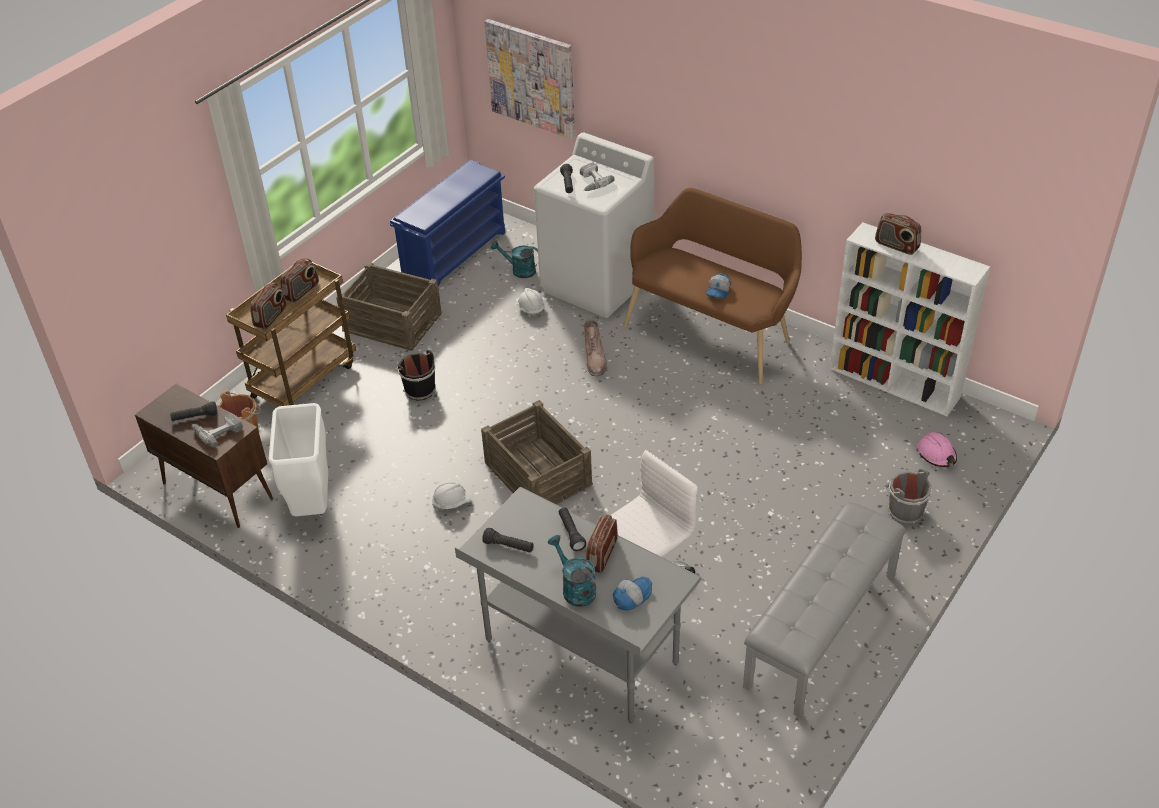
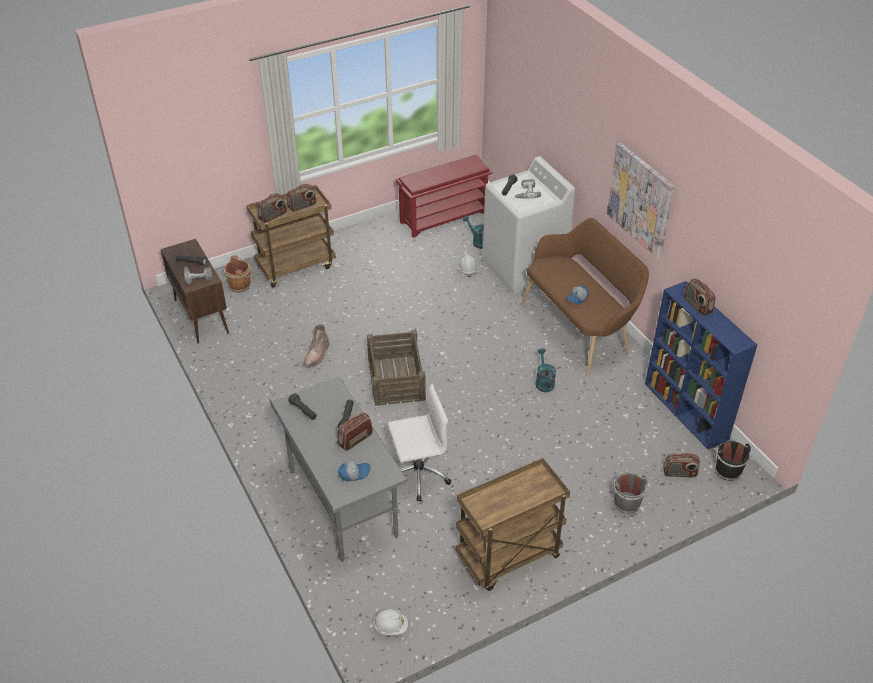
camera: 25 degrees right, 0 degrees up
white trash can [269,403,328,516] -> none
crate [336,262,442,351] -> none
blue shoe rack [390,160,505,286] -> red shoe rack [396,155,492,238]
black bucket [395,350,436,401] -> black bucket moved to [714,441,751,481]
white hard hat [432,481,471,510] -> white hard hat moved to [373,609,408,635]
picture [485,19,575,139] -> picture moved to [607,142,675,259]
turquoise watering can [548,535,596,607] -> turquoise watering can moved to [535,348,556,392]
brown boot [584,319,607,377] -> brown boot moved to [303,324,330,368]
grey bench [743,502,906,718] -> brown cart [456,458,570,591]
white bookcase [830,222,990,416] -> blue bookcase [645,281,757,449]
pink hard hat [917,432,957,467] -> radio [663,453,700,477]

